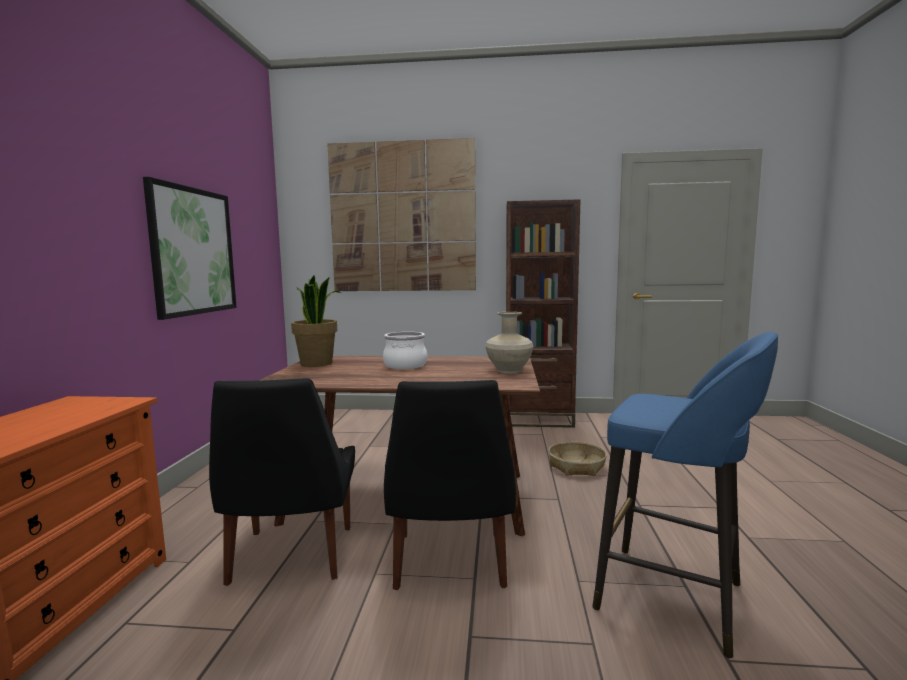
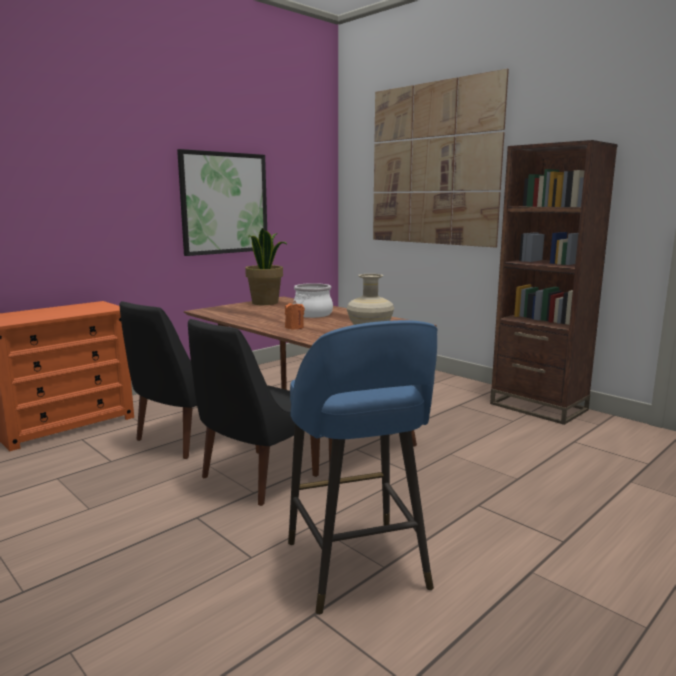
camera: 40 degrees right, 5 degrees up
basket [548,442,607,476] -> none
none -> orange candle [285,301,305,329]

